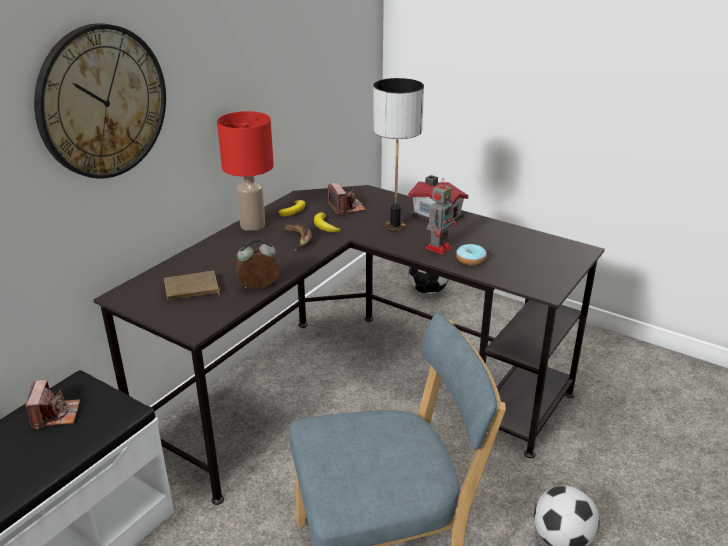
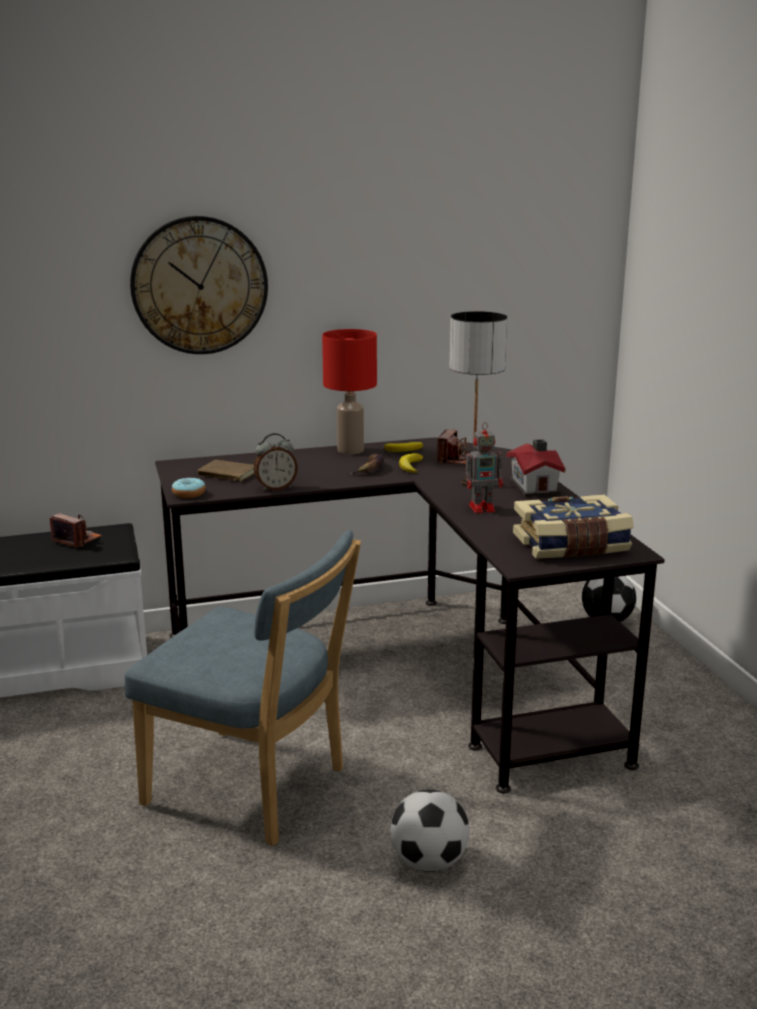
camera: 40 degrees right, 10 degrees down
camera [26,380,80,429] -> camera turned 90 degrees counterclockwise [50,513,102,548]
alarm clock [236,239,280,289] -> alarm clock turned 135 degrees clockwise [253,433,298,491]
donut [456,244,487,266] -> donut moved to [172,478,206,498]
none -> book [513,494,634,559]

